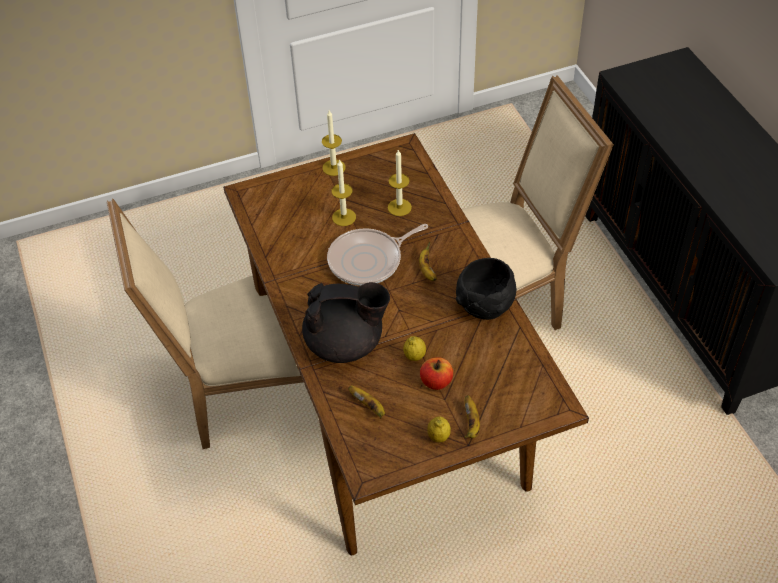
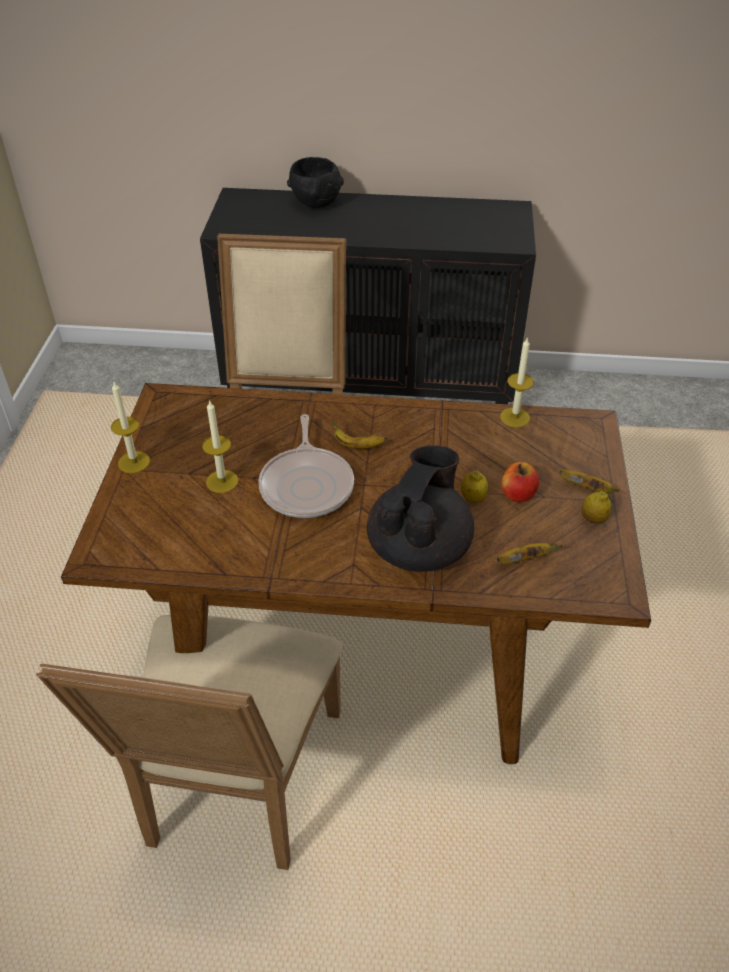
camera: 65 degrees left, 5 degrees down
candle [388,150,412,216] -> candle moved to [500,337,534,427]
black bowl [456,258,516,320] -> black bowl moved to [287,157,344,208]

